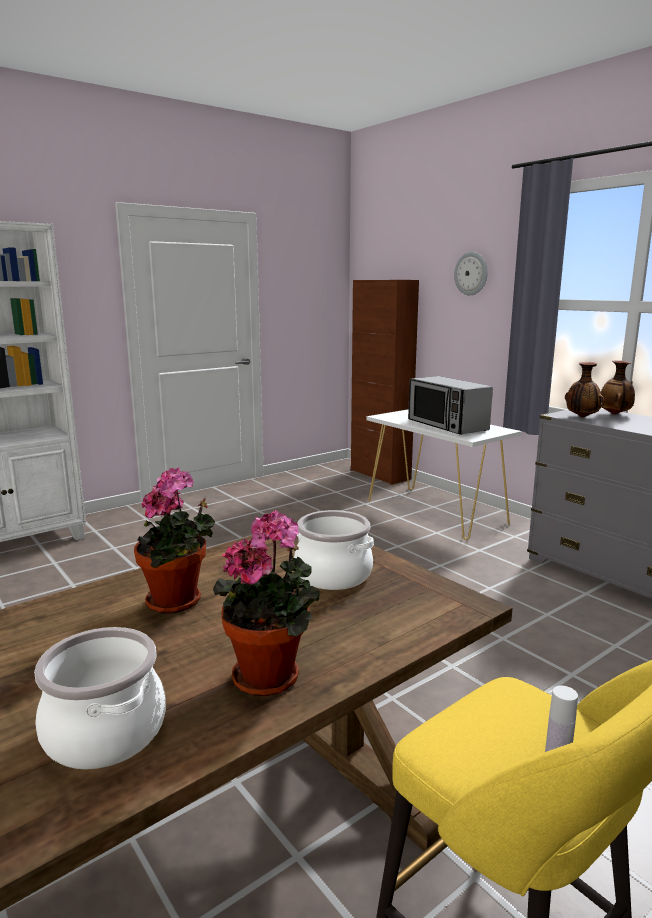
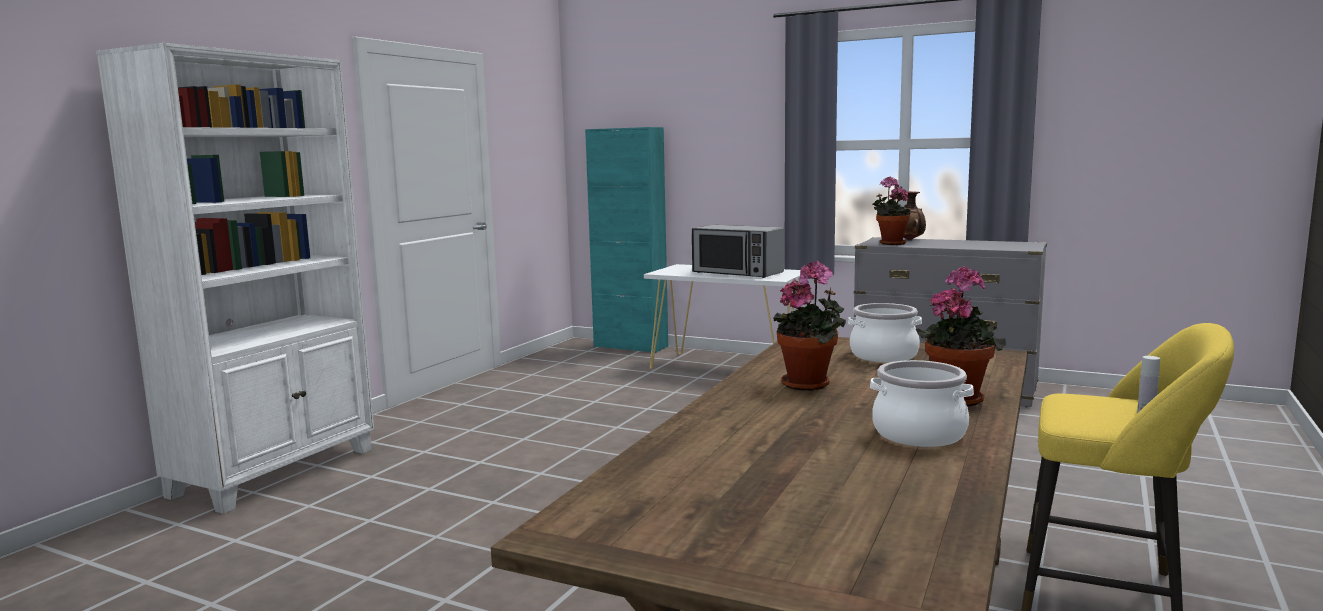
camera: 25 degrees left, 5 degrees down
brown cabinet [351,280,419,485] -> turquoise cabinet [585,127,668,353]
wall clock [454,252,488,295] -> none
vase [565,362,605,417] -> potted plant [872,176,911,245]

